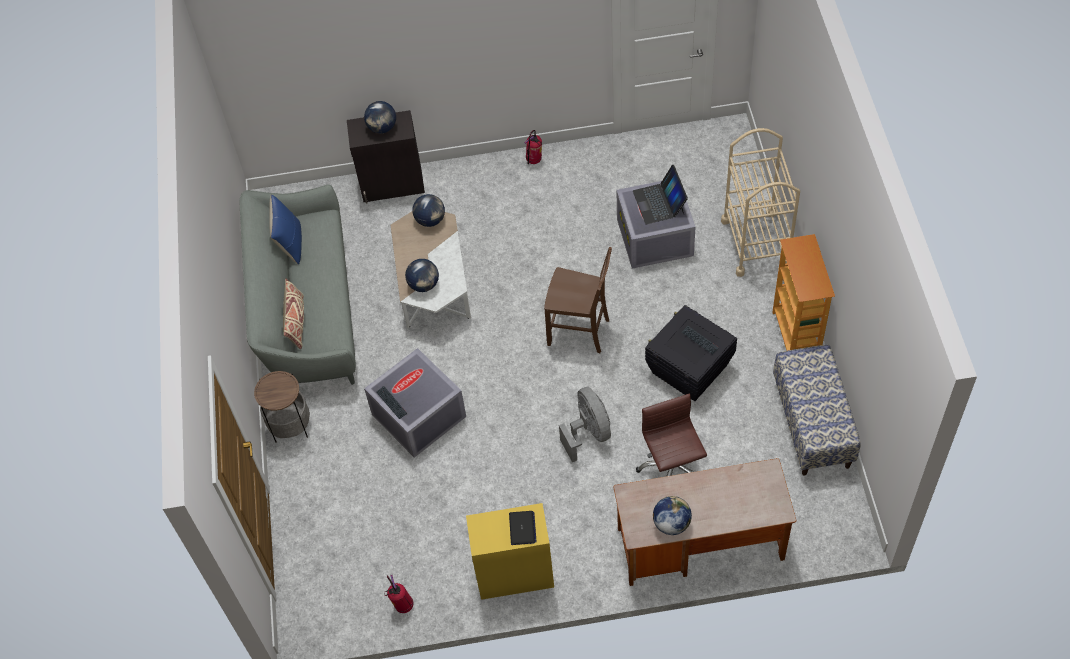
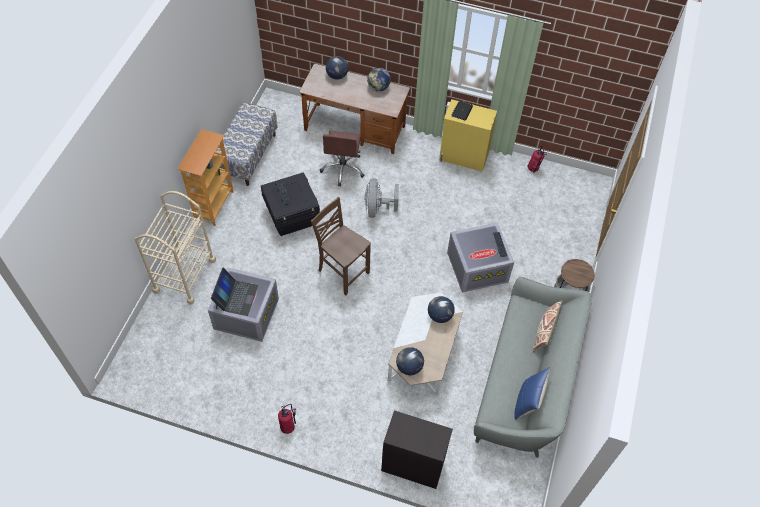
camera: 160 degrees left, 0 degrees up
globe [364,101,396,133] -> globe moved to [326,56,348,80]

